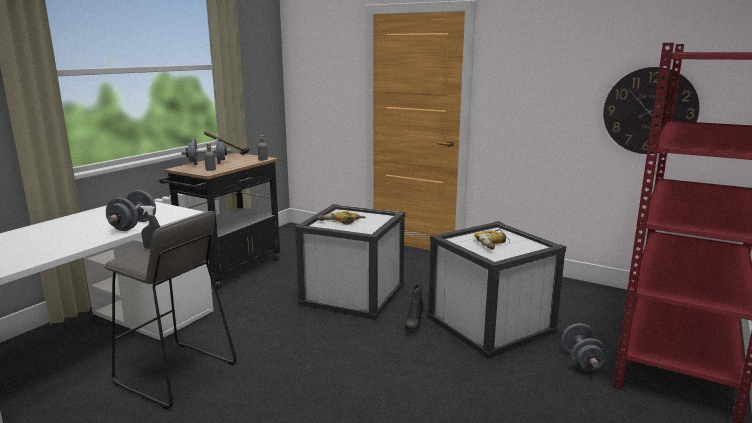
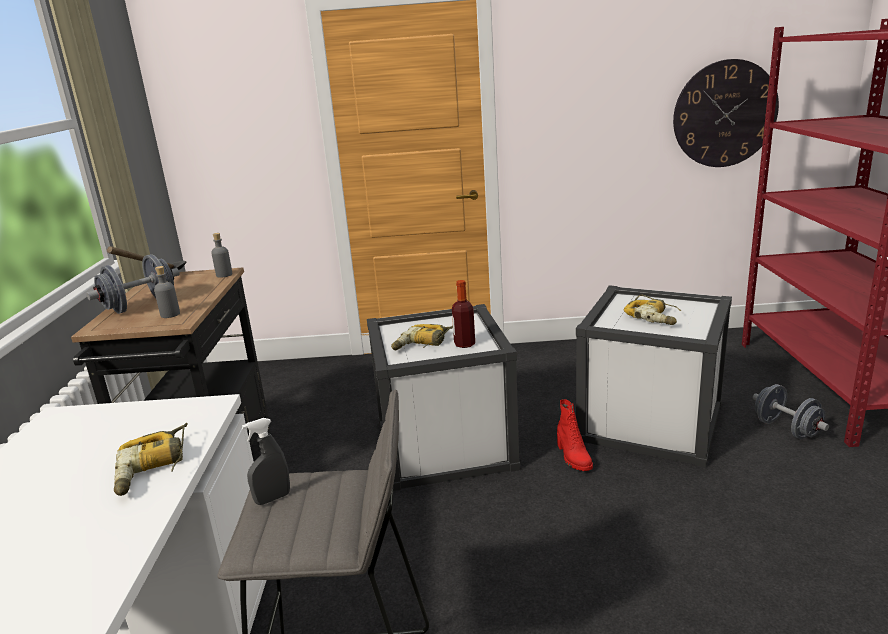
camera: 30 degrees left, 5 degrees up
grey dumbbell [106,190,156,231] -> power drill [114,423,188,496]
black boot [404,284,424,333] -> red boot [557,399,593,471]
none -> bottle [452,280,475,348]

